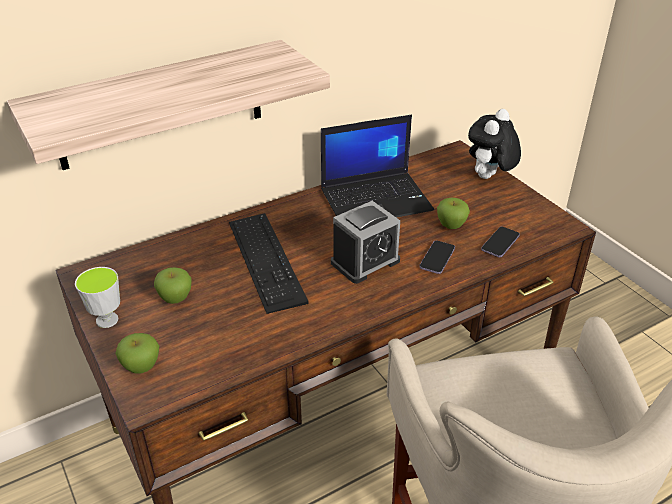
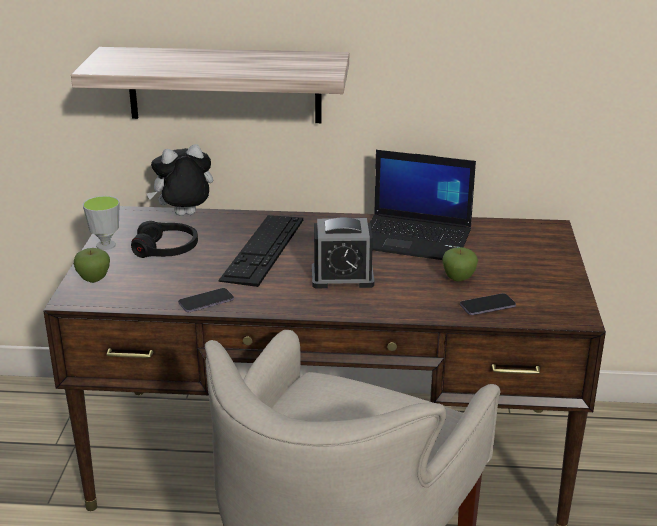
camera: 35 degrees right, 10 degrees down
apple [154,267,191,304] -> black headphones [131,221,198,258]
phone [419,241,455,274] -> phone moved to [178,288,234,312]
plush toy [468,109,521,179] -> plush toy moved to [146,144,213,216]

